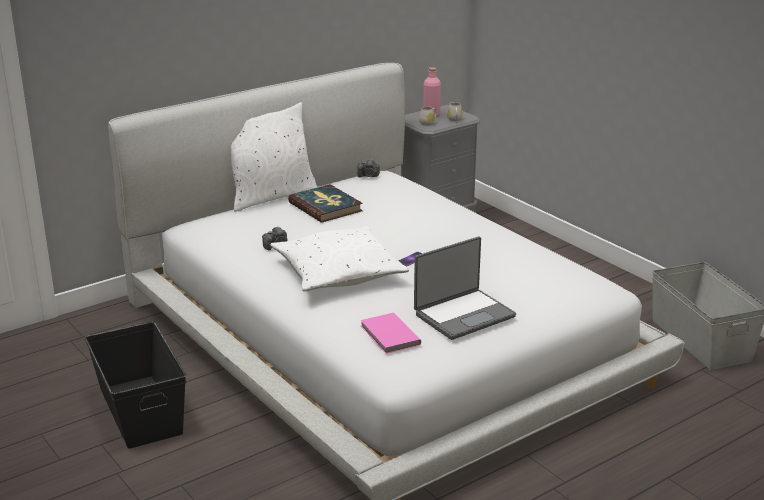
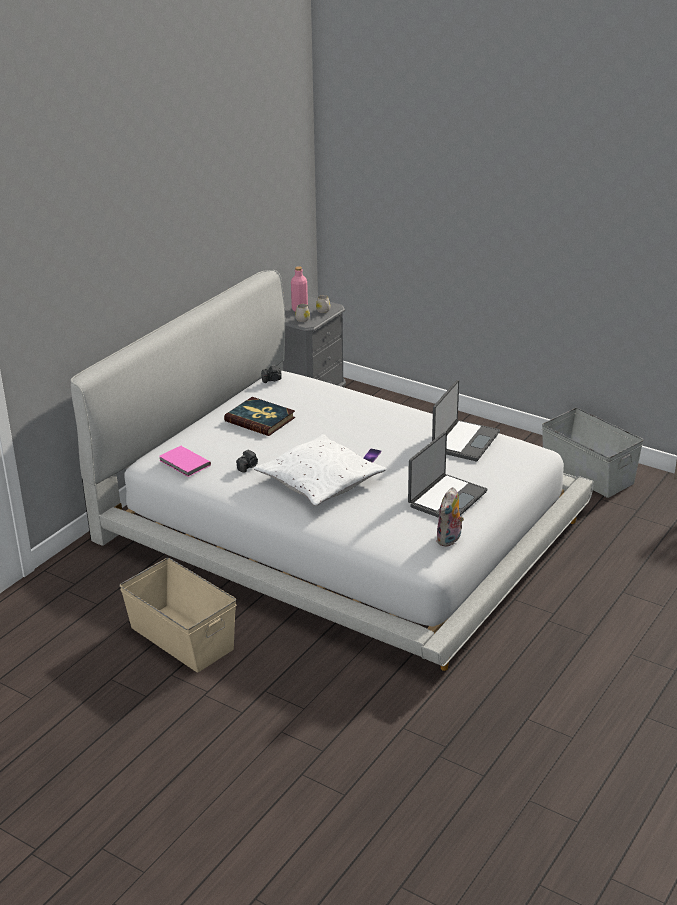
camera: 20 degrees left, 5 degrees up
black storage box [85,321,186,449] -> beige storage box [119,558,236,672]
white pillow [231,102,317,212] -> none
pink book [361,313,421,354] -> pink book moved to [159,446,211,477]
none -> laptop [432,380,500,461]
none -> plush toy [436,487,464,547]

